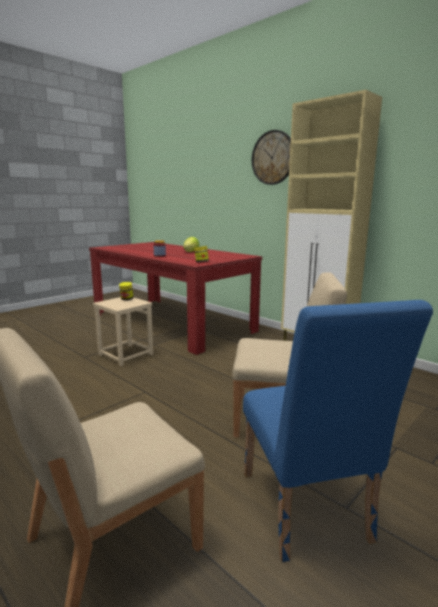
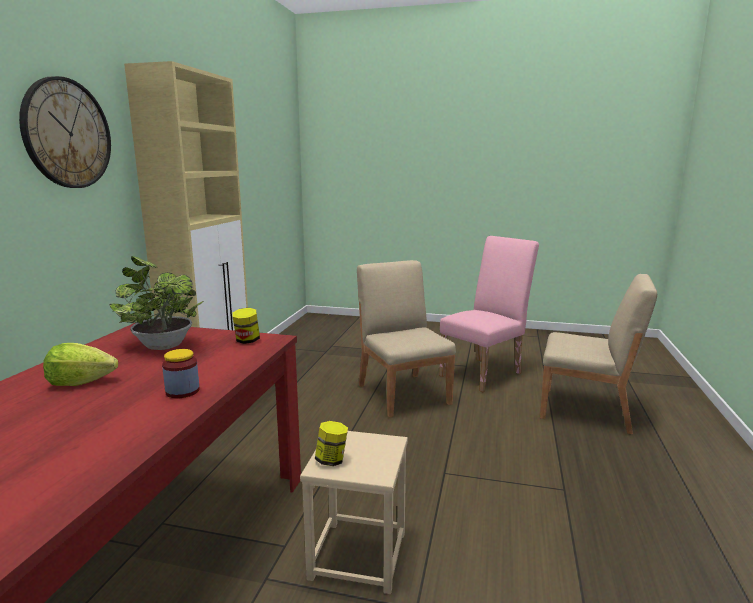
camera: 120 degrees left, 0 degrees up
blue chair [243,300,433,562] -> pink chair [439,236,539,392]
none -> potted plant [109,256,203,350]

